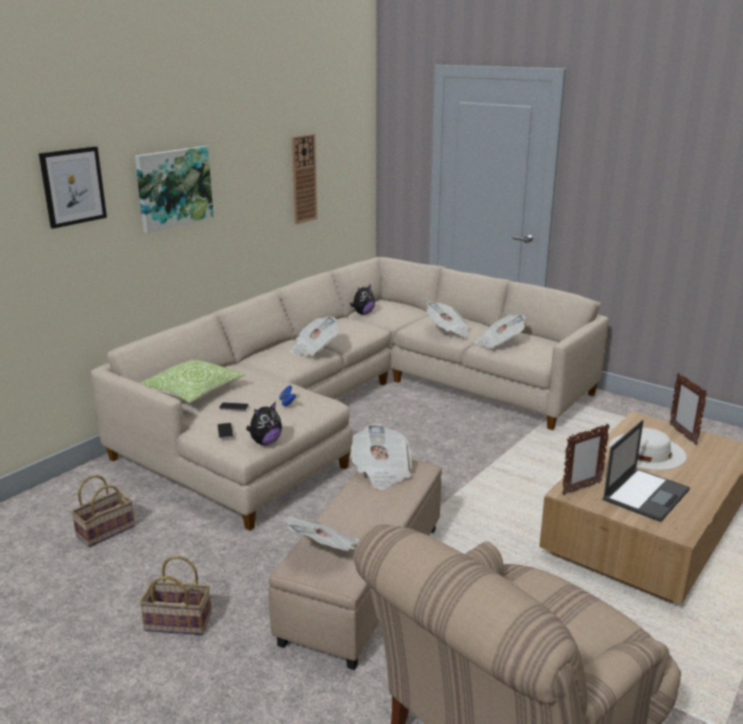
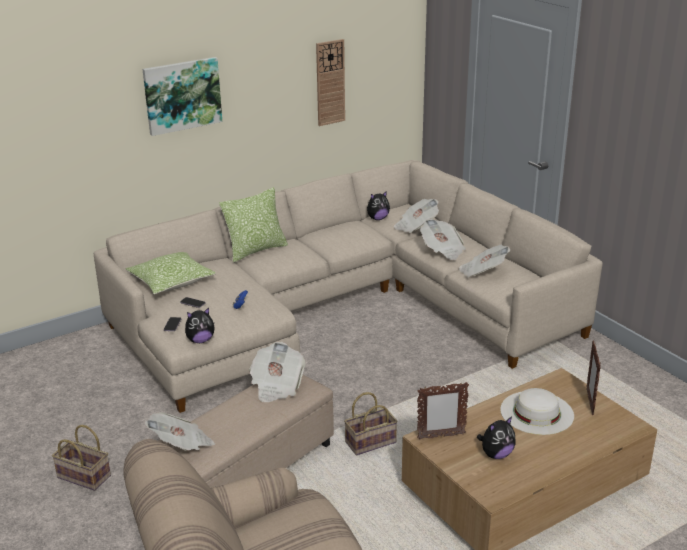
camera: 20 degrees right, 5 degrees up
picture [39,146,107,229] -> none
basket [71,475,135,547] -> basket moved to [344,392,398,455]
newspaper [290,316,340,356] -> newspaper moved to [394,199,439,233]
laptop [603,420,690,522] -> plush toy [477,417,516,459]
none -> pillow [219,187,288,262]

